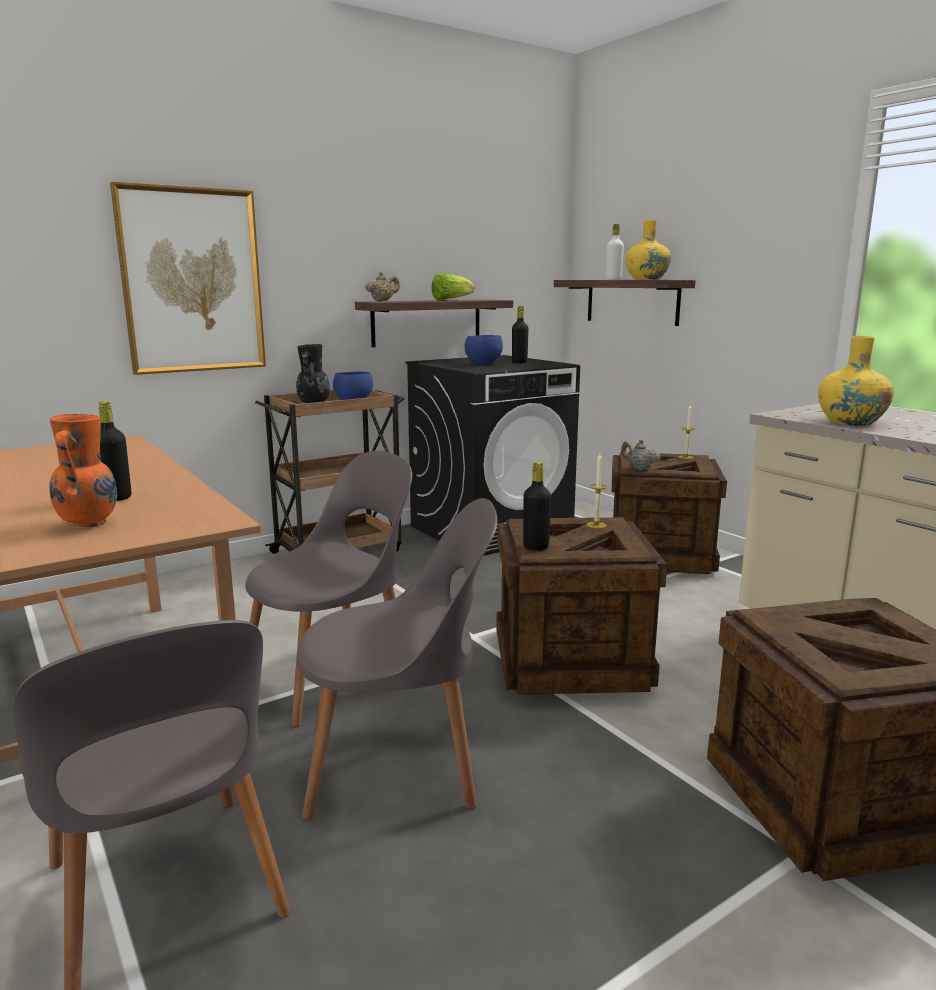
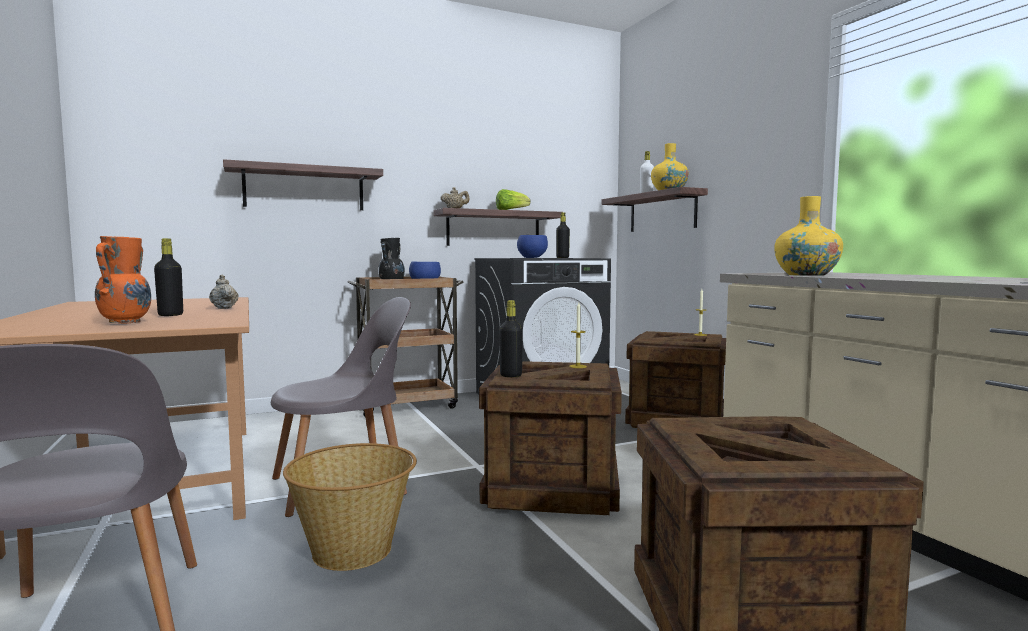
camera: 10 degrees right, 10 degrees down
picture [110,182,266,375] -> shelf [223,159,383,210]
grey chair [297,498,497,819] -> basket [283,443,417,571]
beige teapot [621,439,661,471] -> beige teapot moved to [209,275,239,309]

